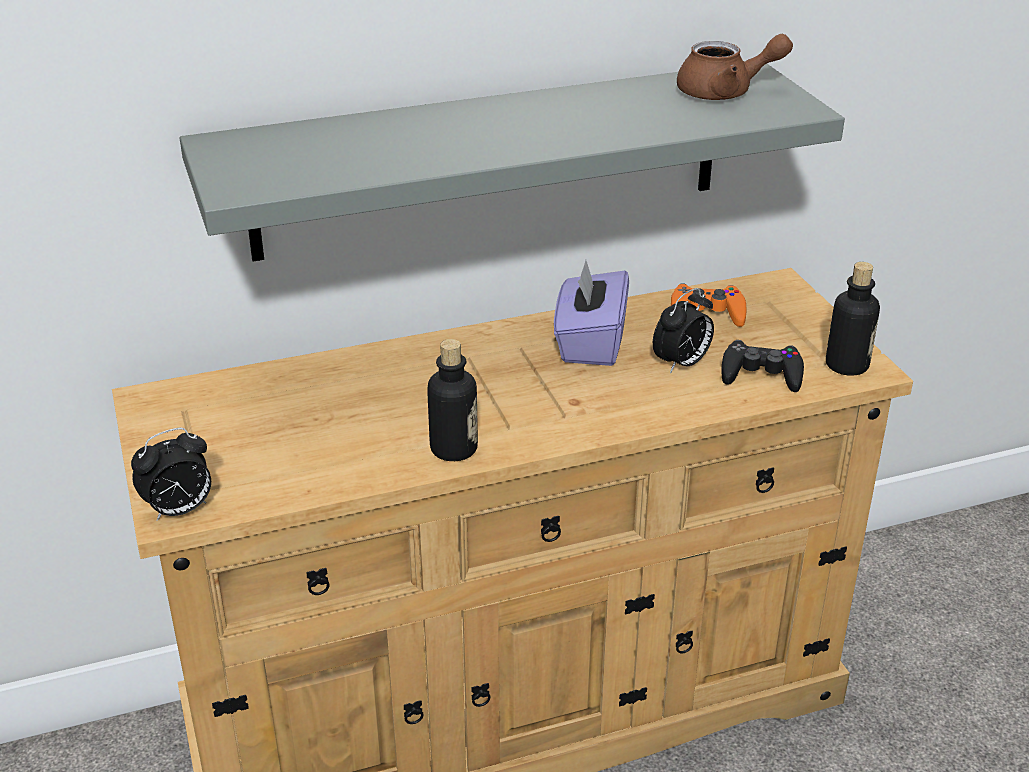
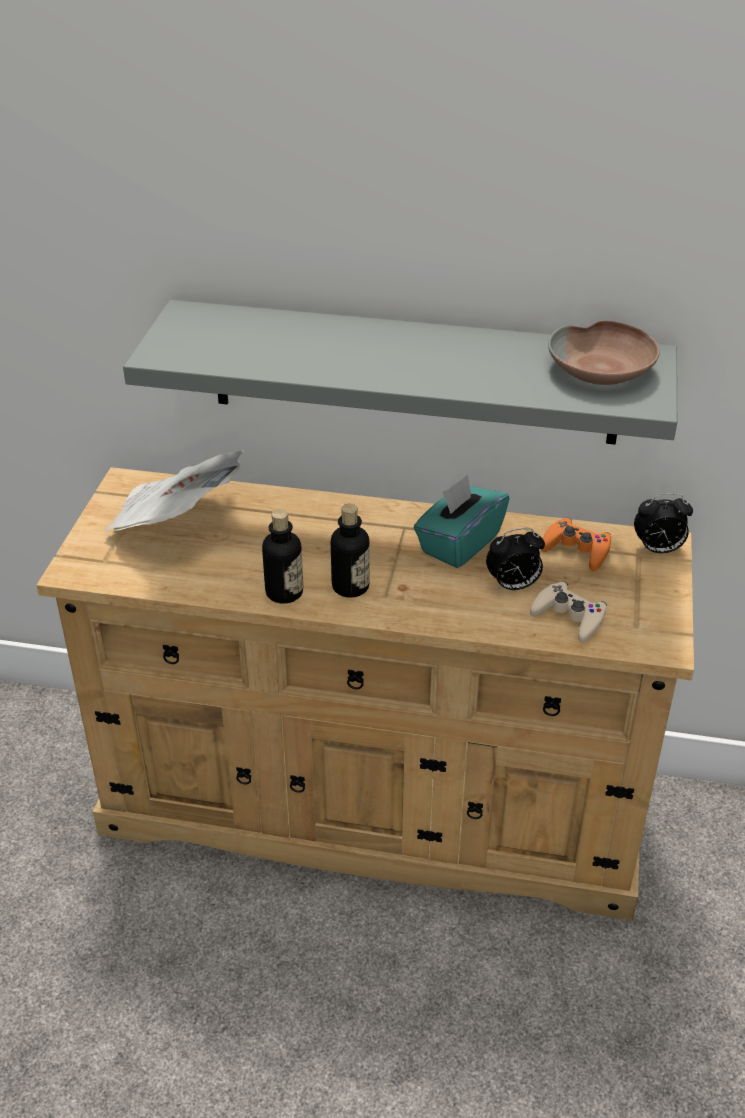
camera: 30 degrees right, 5 degrees up
alarm clock [131,428,211,521] -> alarm clock moved to [634,493,693,553]
purple tissue box [554,260,629,366] -> turquoise tissue box [414,475,510,568]
brown teapot [677,34,793,100] -> brown bowl [548,321,660,385]
black game controller [722,340,804,392] -> beige game controller [530,581,607,643]
bottle [826,262,880,376] -> bottle moved to [331,504,370,598]
none -> newspaper [104,450,244,531]

